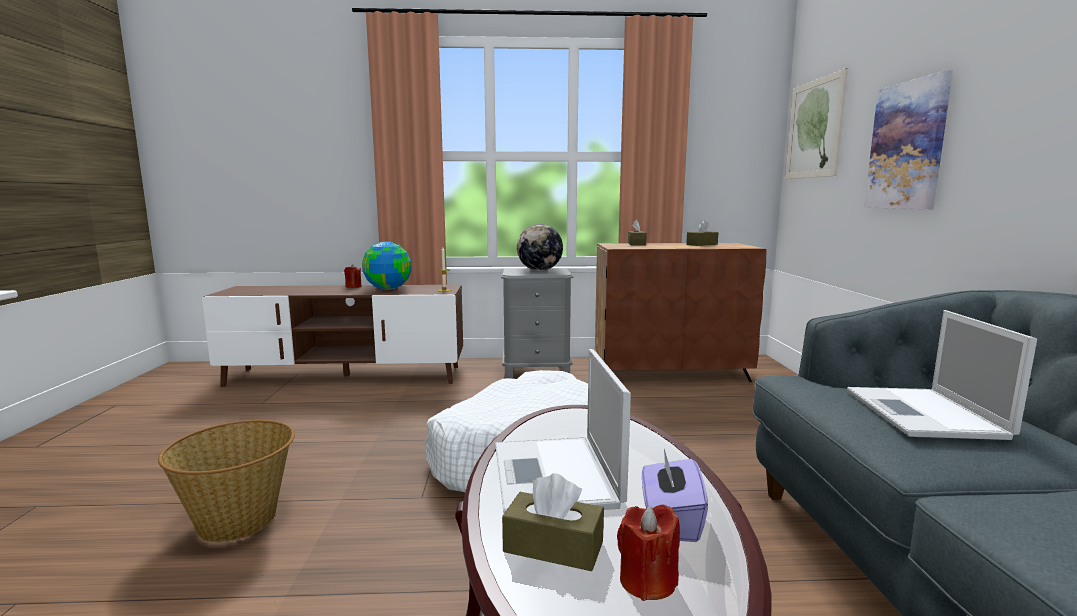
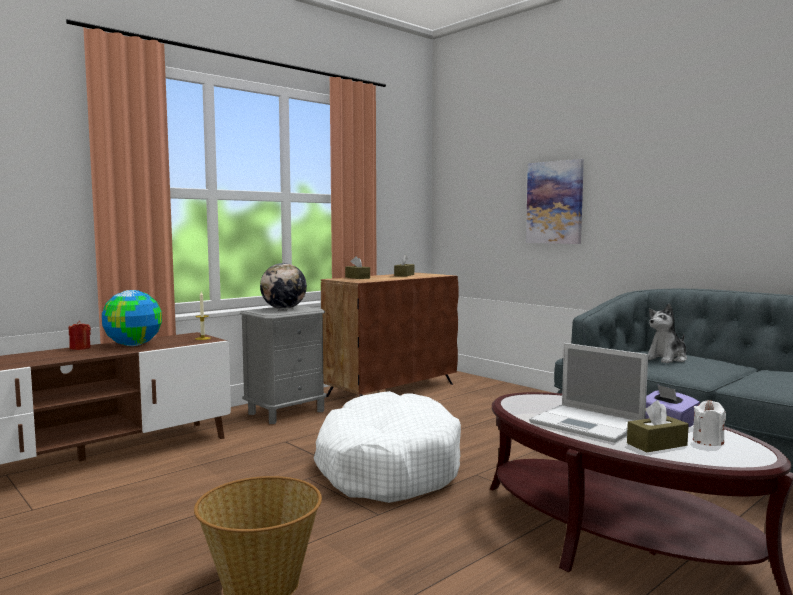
camera: 40 degrees left, 5 degrees down
red candle [617,504,680,601] -> white candle [693,400,726,446]
picture [786,68,848,179] -> none
laptop [847,310,1037,440] -> plush toy [648,303,687,363]

